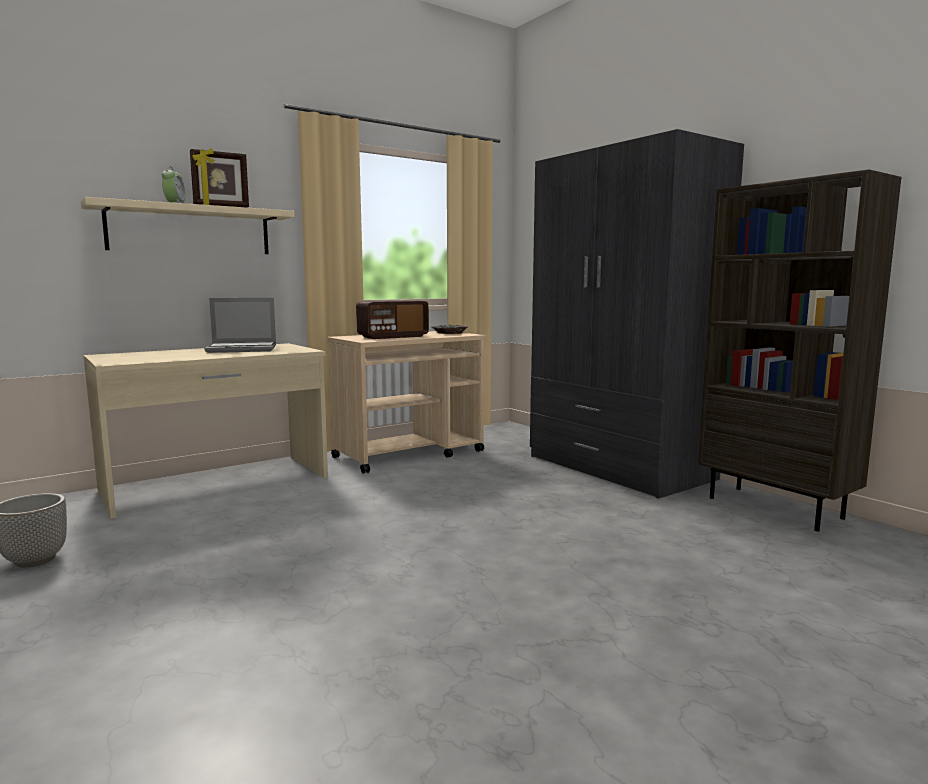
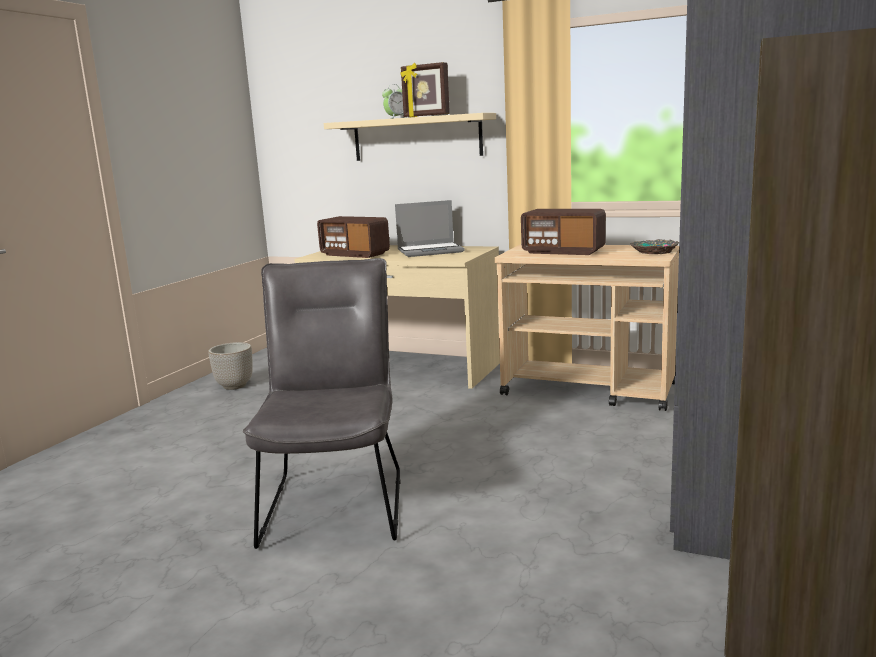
camera: 60 degrees right, 5 degrees up
laptop [205,298,276,353] -> laptop turned 60 degrees counterclockwise [395,200,465,257]
none -> grey chair [243,258,401,549]
none -> radio [317,216,390,258]

